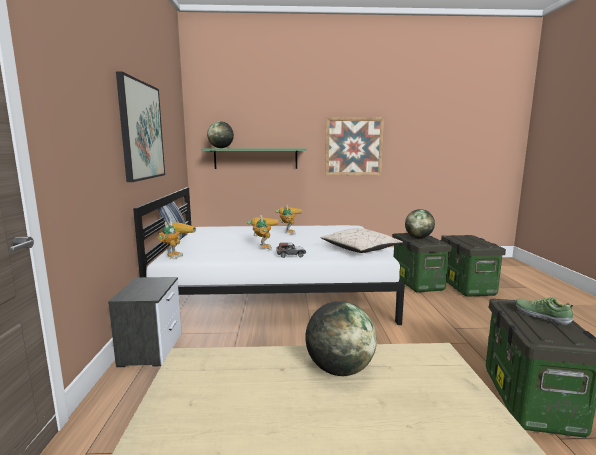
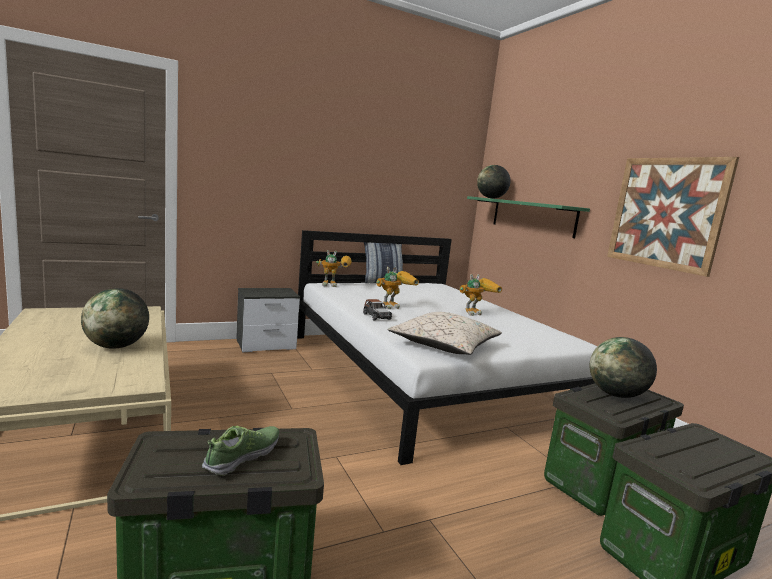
camera: 65 degrees right, 0 degrees up
picture [116,71,165,182] -> none

